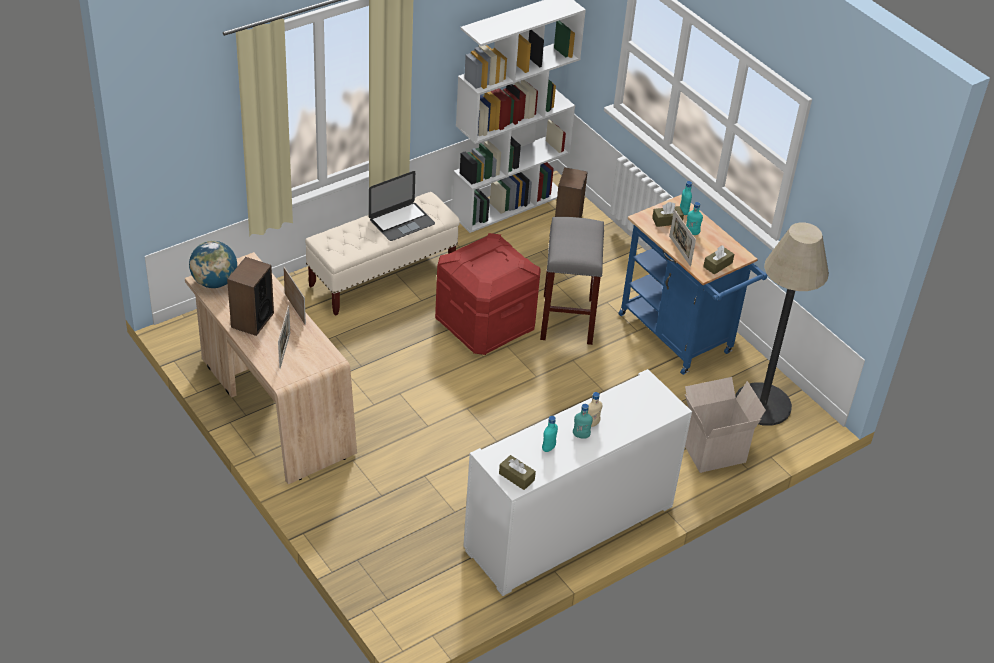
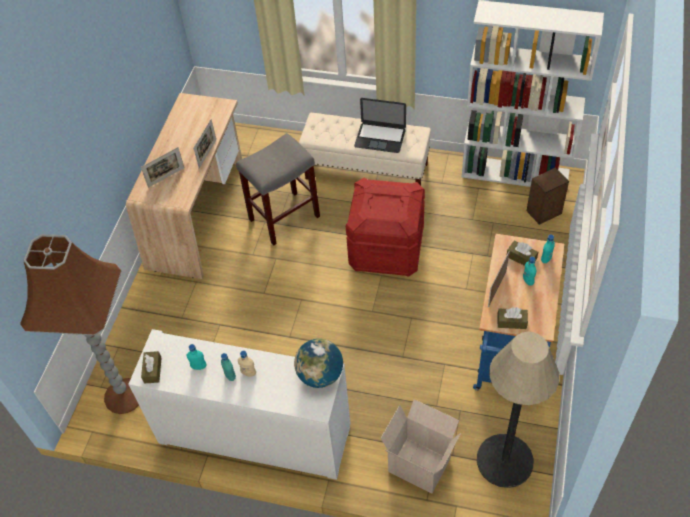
camera: 55 degrees right, 10 degrees up
globe [189,241,237,288] -> globe moved to [294,339,343,388]
speaker [227,257,274,336] -> none
grey stool [540,217,604,345] -> grey stool moved to [236,133,320,246]
none -> brown floor lamp [20,234,139,414]

